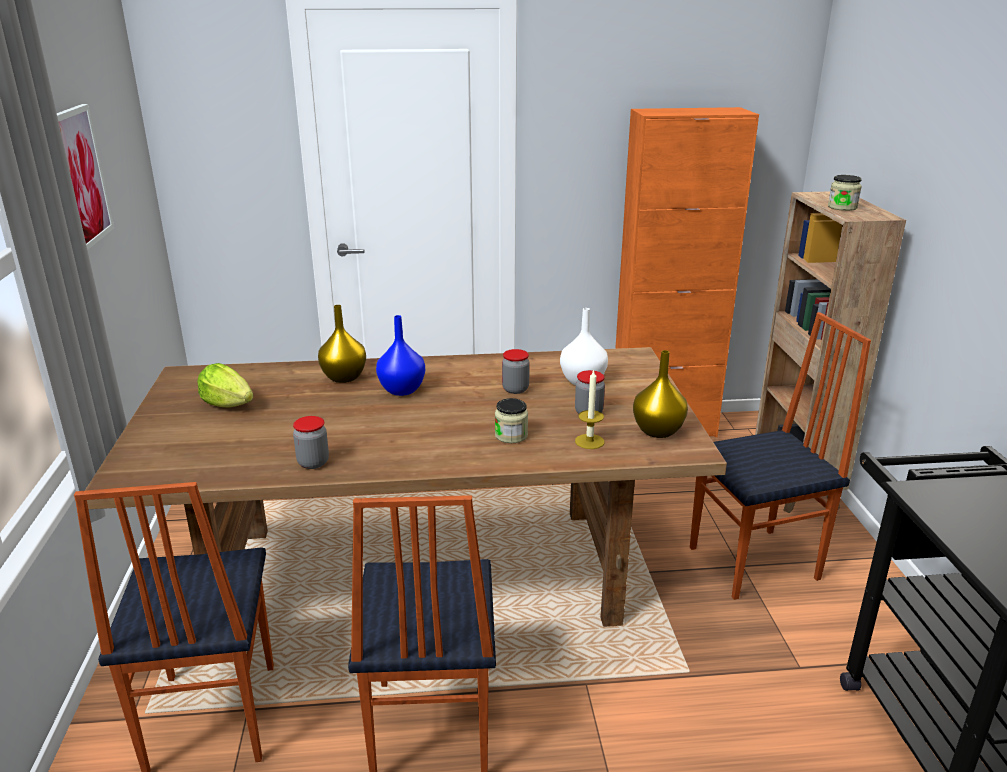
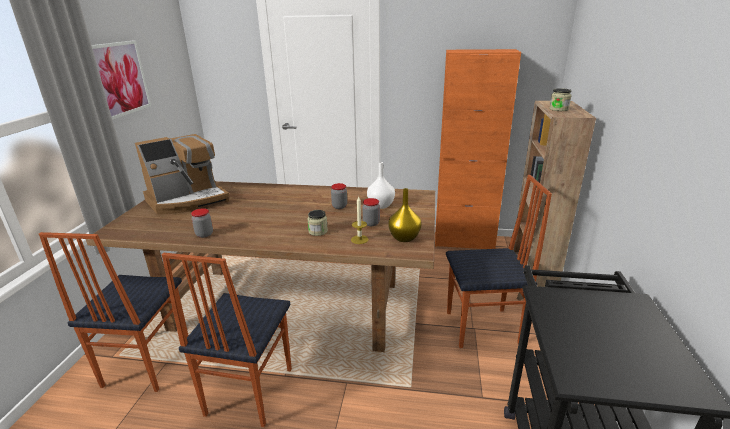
camera: 15 degrees right, 0 degrees up
lettuce [197,363,254,407] -> coffee machine [135,134,229,214]
yellow vase [318,305,366,383] -> none
blue vase [376,315,425,396] -> none

